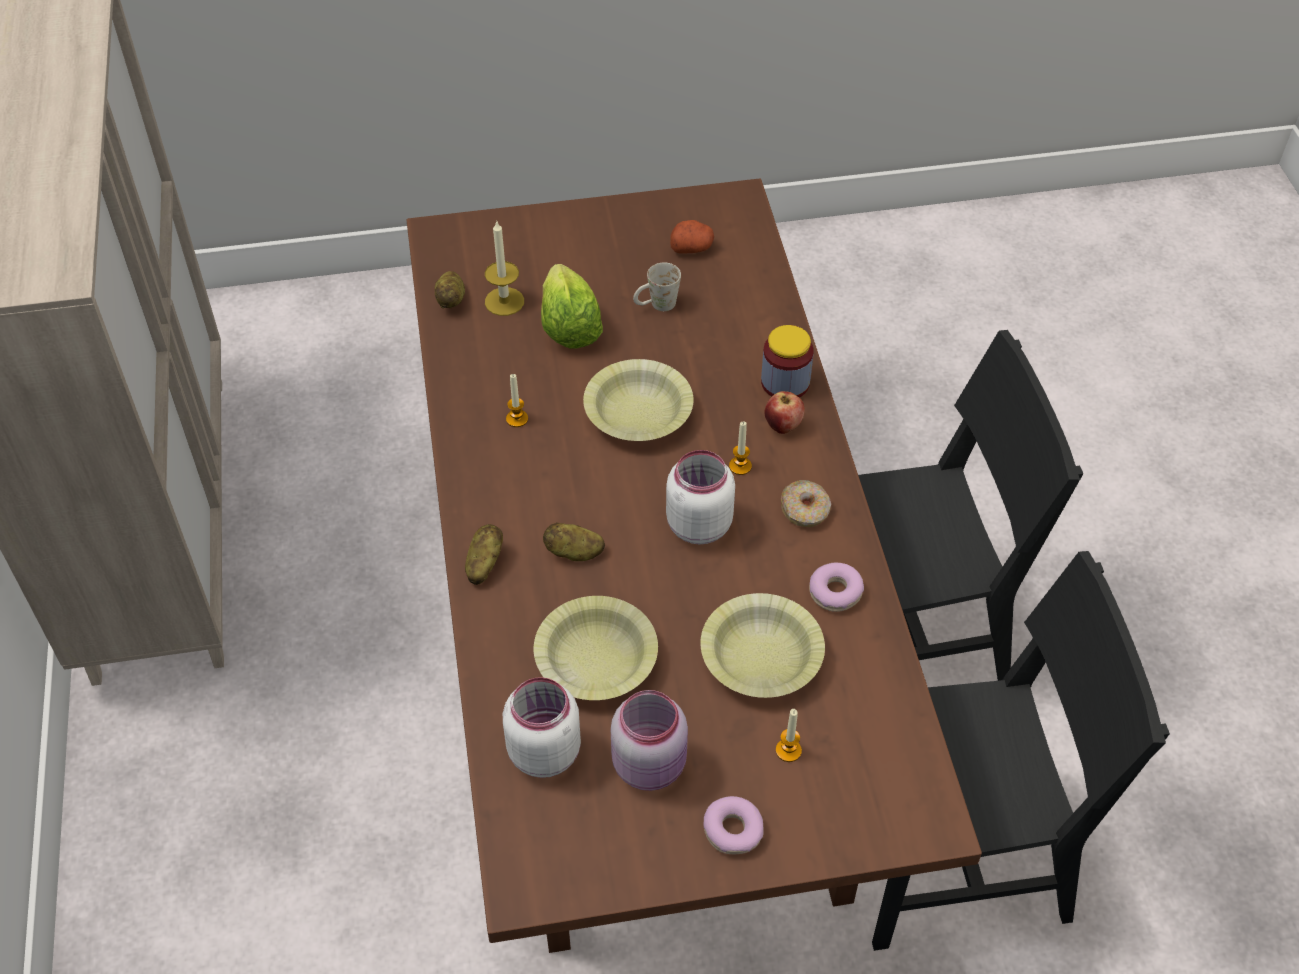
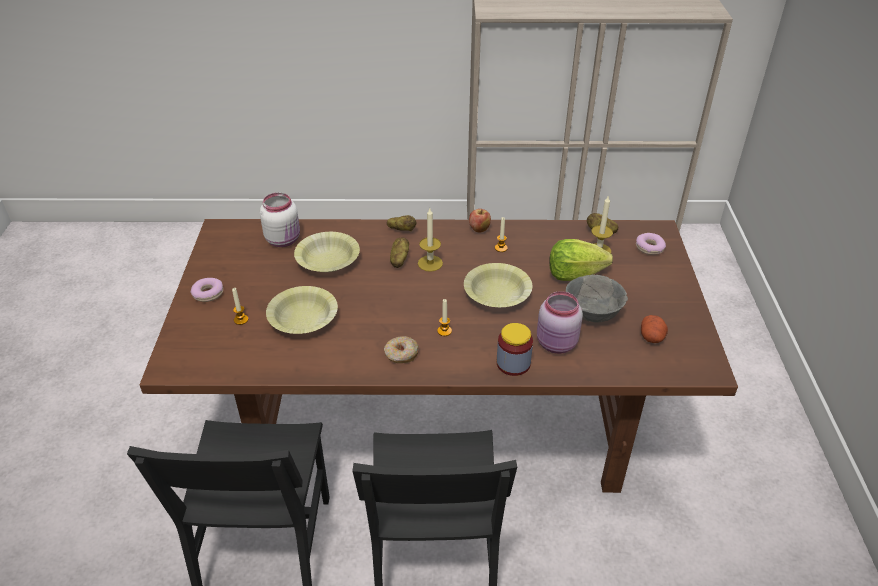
camera: 100 degrees right, 10 degrees down
pink jar [611,690,688,791] -> pink jar moved to [537,291,583,354]
white mug [633,262,681,311] -> grey bowl [566,275,628,323]
white jar [666,450,735,545] -> none
apple [764,391,805,434] -> apple moved to [469,209,491,233]
donut [809,563,864,612] -> donut moved to [636,233,666,255]
none -> candle [418,208,443,272]

